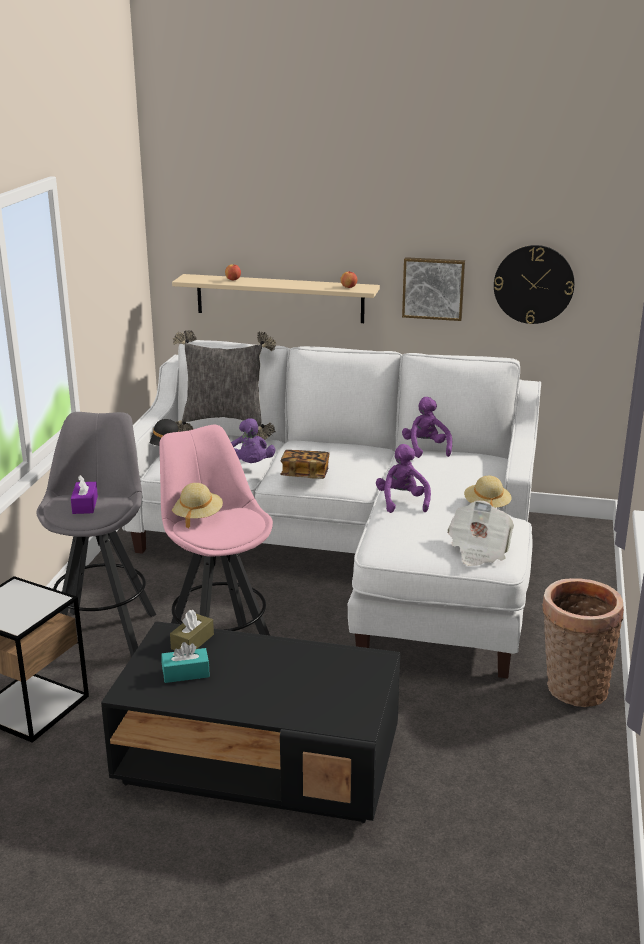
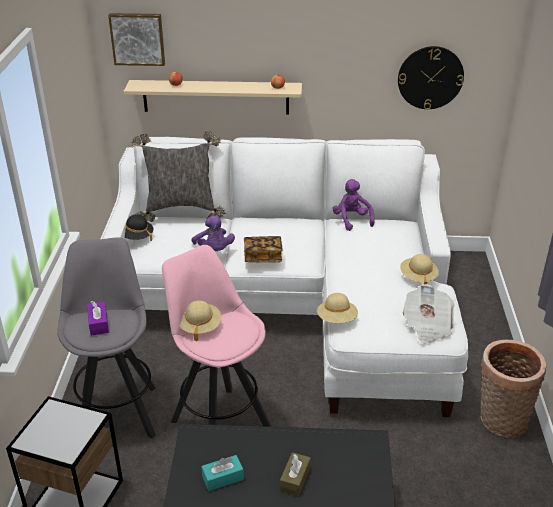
camera: 10 degrees left, 10 degrees up
brown tissue box [170,610,214,650] -> brown tissue box moved to [280,452,311,496]
purple plush toy [376,444,431,513] -> none
picture [402,257,465,321] -> picture moved to [108,13,165,66]
none -> beige hat [317,293,358,323]

